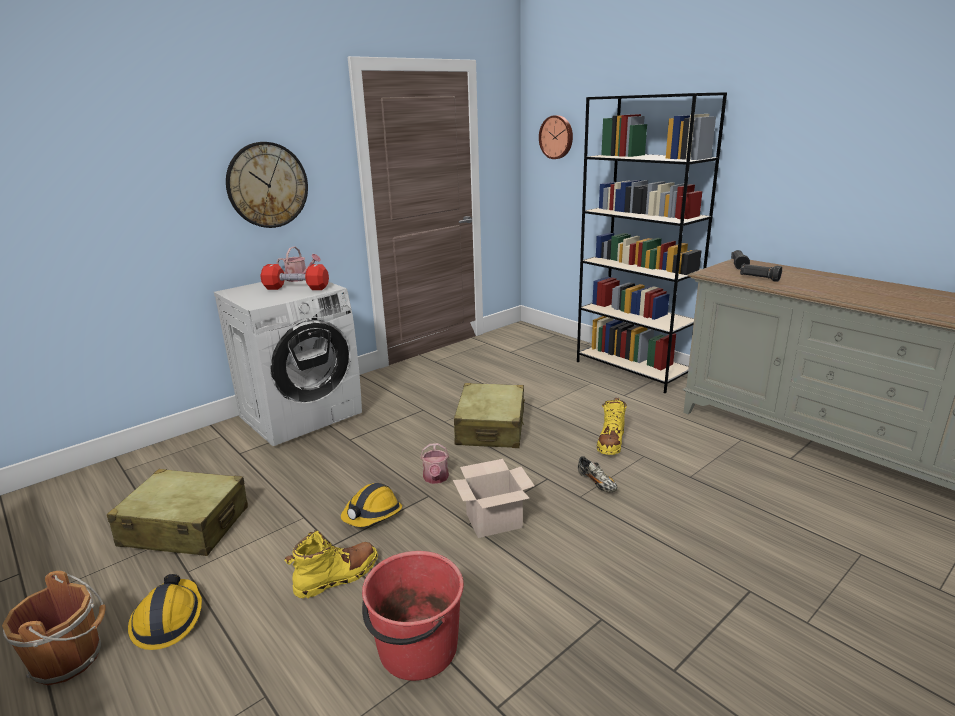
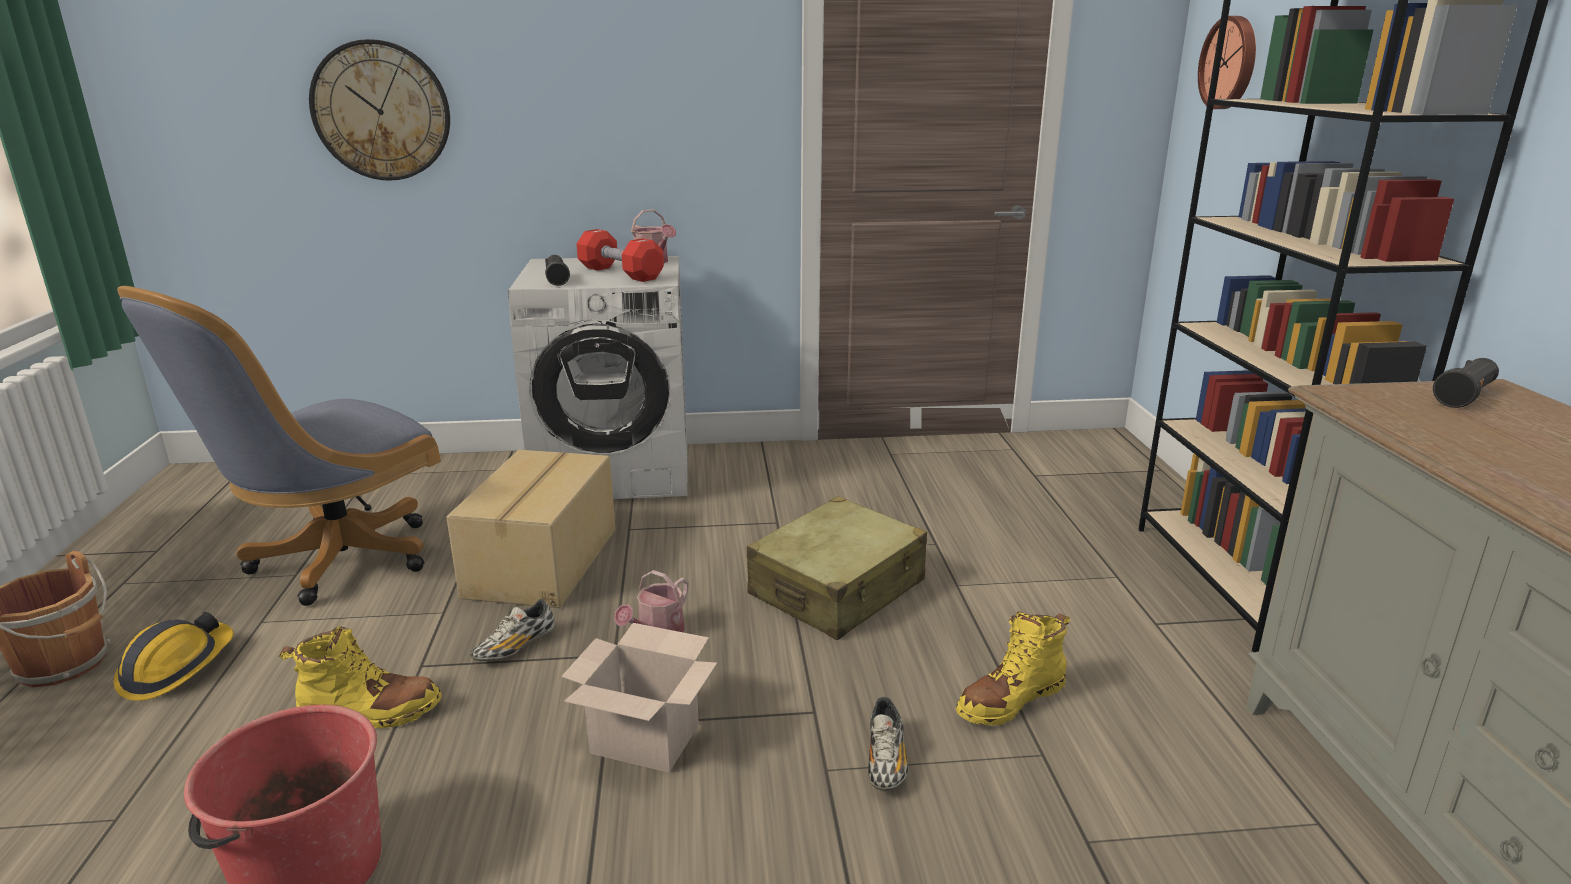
camera: 35 degrees right, 0 degrees up
beige suitcase [107,469,248,556] -> blue office chair [117,286,441,606]
wall clock [226,142,308,228] -> wall clock moved to [309,39,450,181]
hard hat [341,483,402,527] -> shoe [470,599,555,661]
black flashlight [740,264,782,282] -> black flashlight moved to [545,255,570,286]
none -> cardboard box [446,450,615,608]

